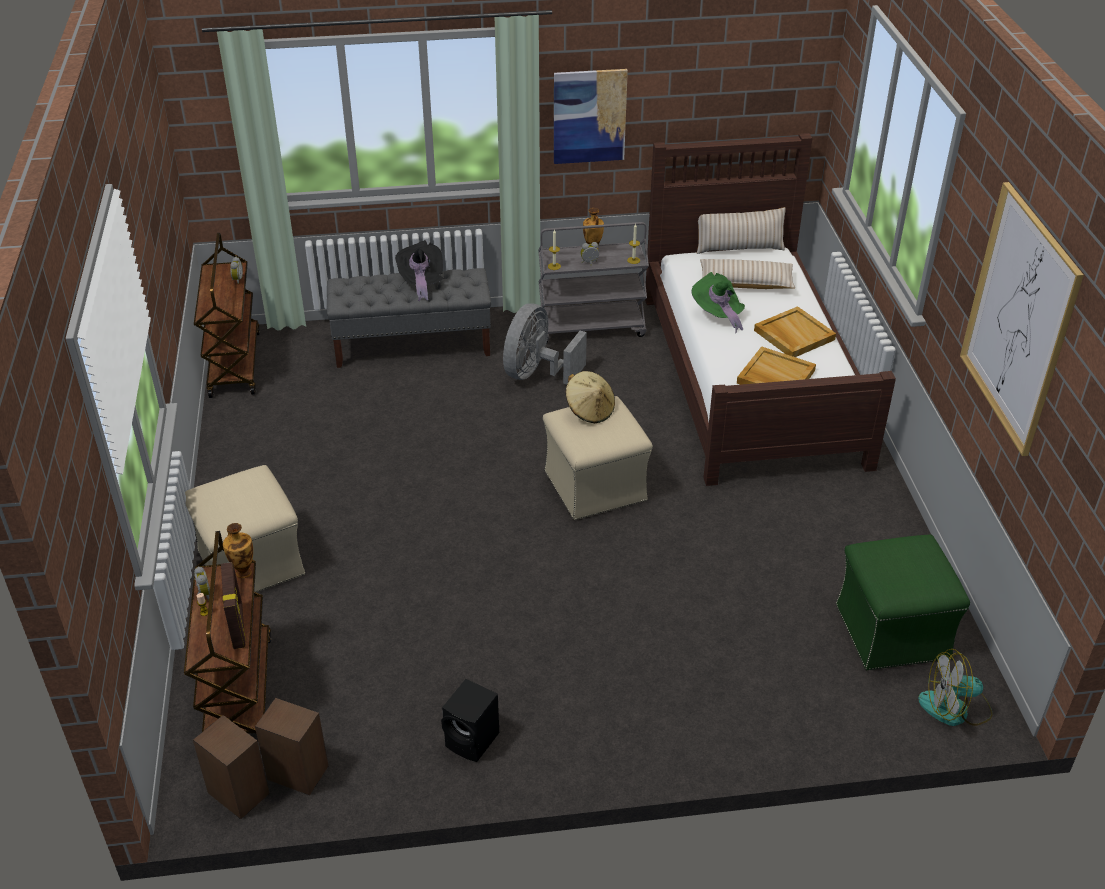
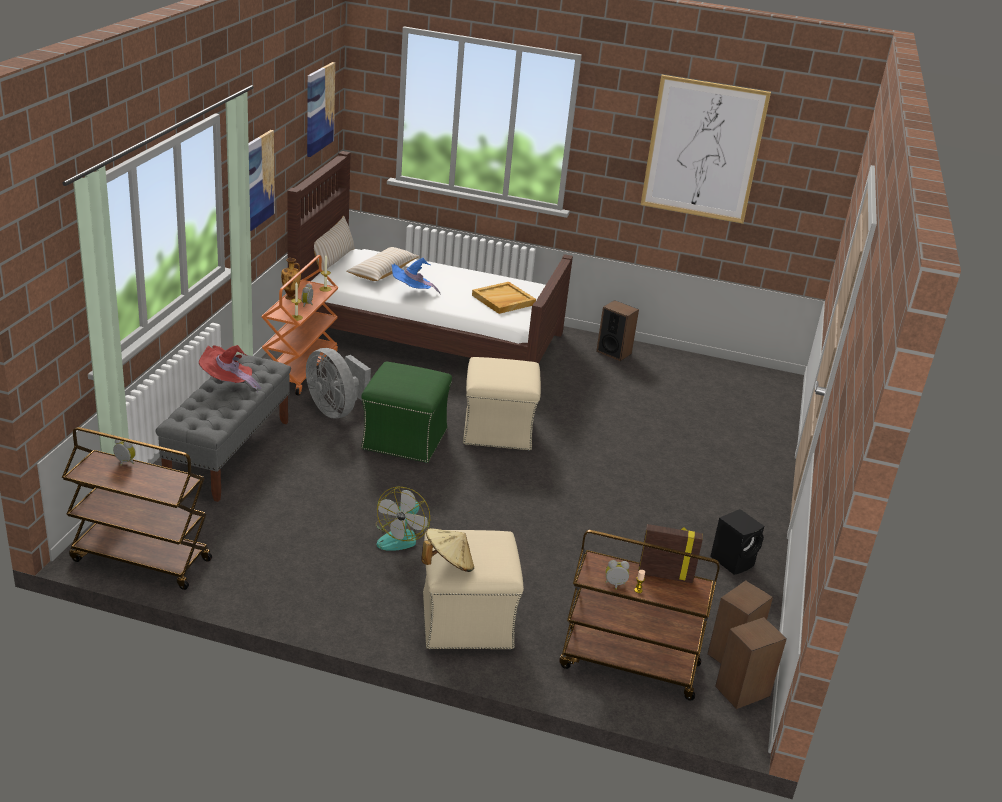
camera: 70 degrees left, 10 degrees down
vase [223,523,253,578] -> none
black hat [395,240,444,301] -> red hat [199,345,261,393]
grey cart [535,222,649,343] -> orange cart [262,255,338,396]
beige hat [566,371,615,423] -> beige hat moved to [421,528,474,572]
green hat [692,272,745,333] -> blue hat [391,258,441,295]
beige tray [754,306,836,357] -> none
green ottoman [836,534,970,670] -> green ottoman moved to [361,362,452,463]
fan [918,649,993,726] -> fan moved to [375,487,430,551]
none -> picture [307,62,335,157]
none -> speaker [596,300,639,361]

